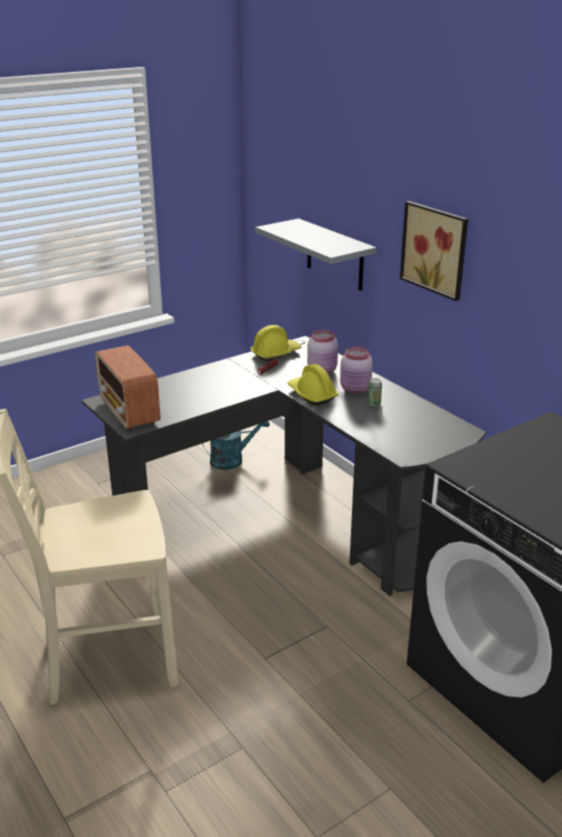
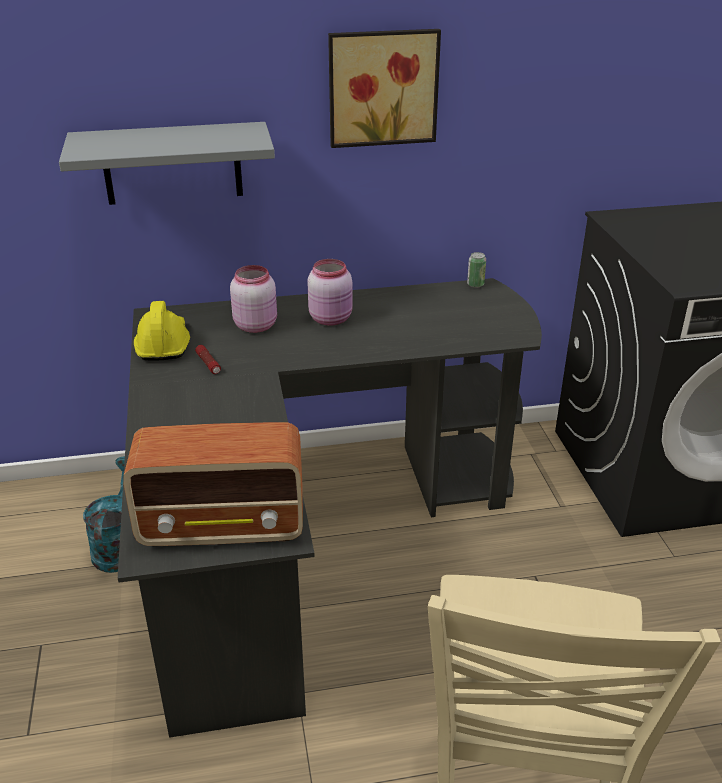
camera: 65 degrees left, 5 degrees up
yellow hard hat [287,364,339,405] -> none
can [367,378,382,406] -> can moved to [467,252,486,288]

